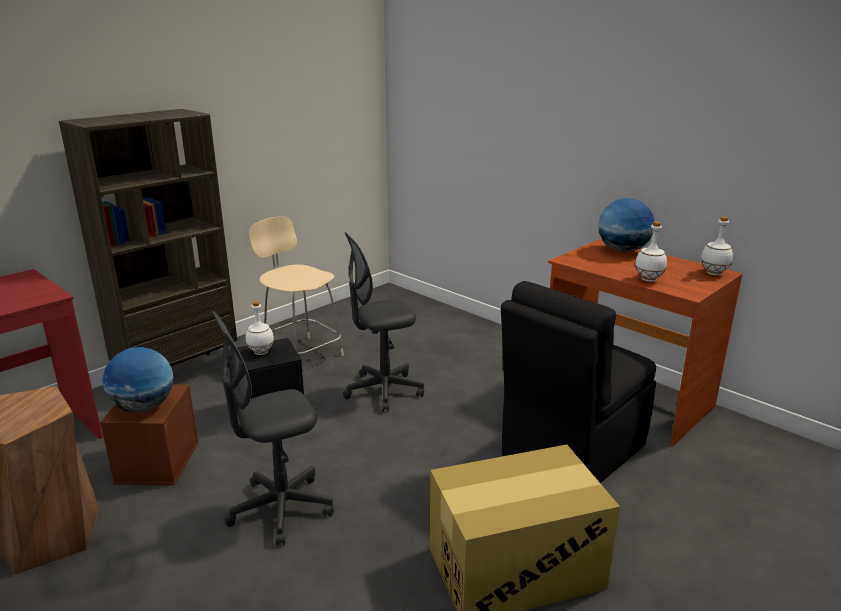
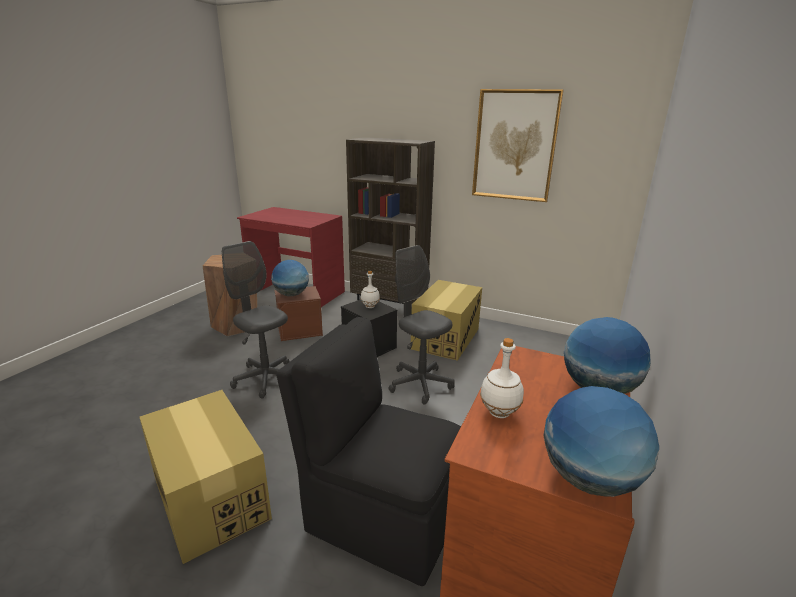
camera: 70 degrees right, 0 degrees up
beige chair [249,216,344,356] -> cardboard box [411,280,482,361]
white bottle [701,217,733,275] -> globe [544,386,659,497]
none -> picture [472,89,564,202]

